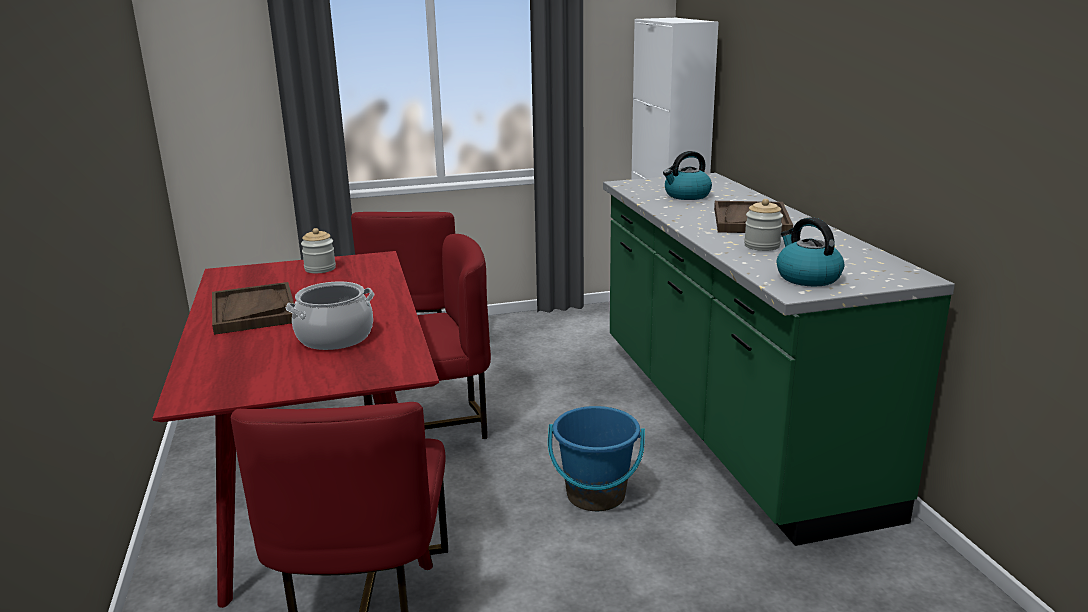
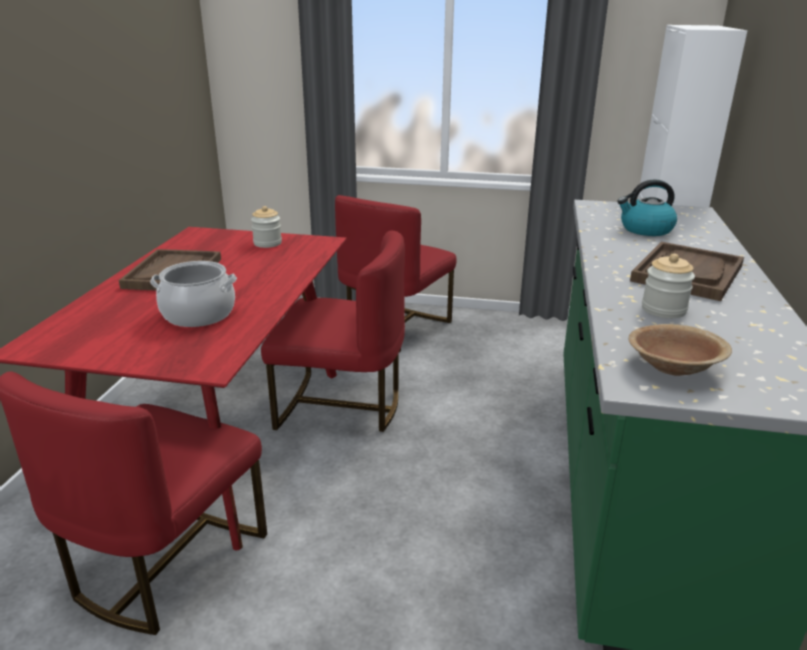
camera: 25 degrees right, 5 degrees up
blue bucket [548,406,645,511] -> none
kettle [777,217,844,287] -> brown bowl [629,324,732,376]

